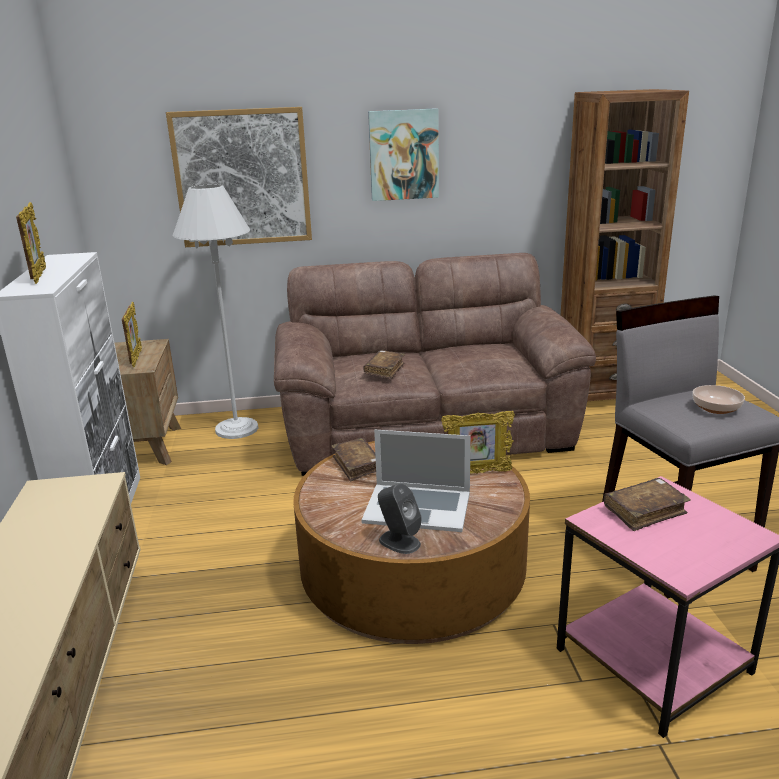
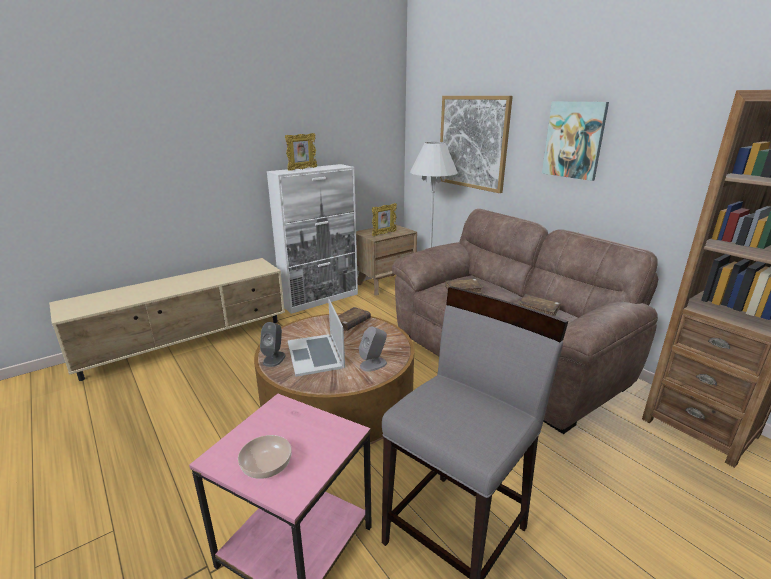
camera: 60 degrees right, 0 degrees up
picture frame [441,411,515,474] -> grey speaker [359,326,387,372]
brown book [604,478,691,531] -> brown book moved to [518,294,561,316]
bowl [693,385,745,414] -> bowl moved to [238,435,292,479]

